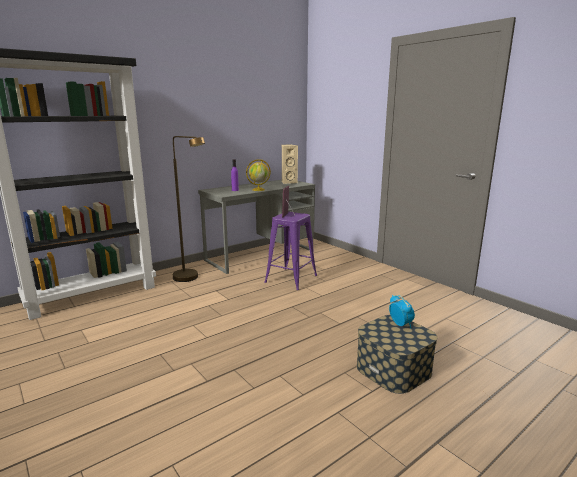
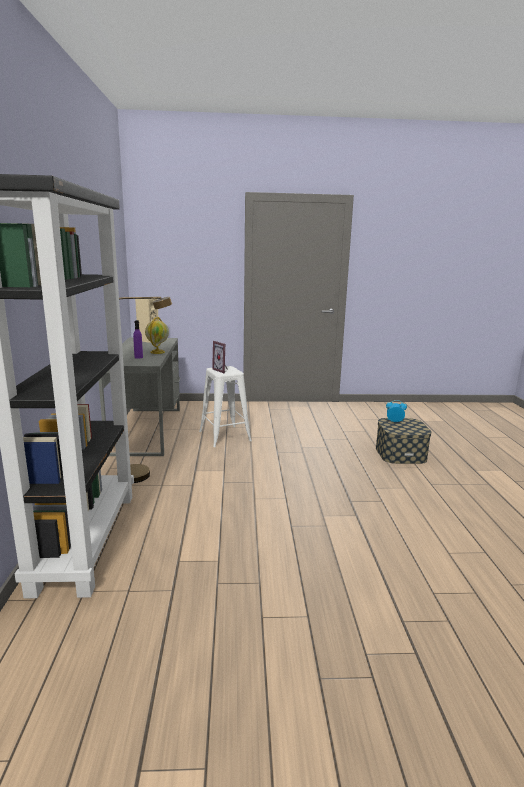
camera: 55 degrees left, 0 degrees up
purple stool [264,212,317,290] -> white stool [199,366,252,447]

